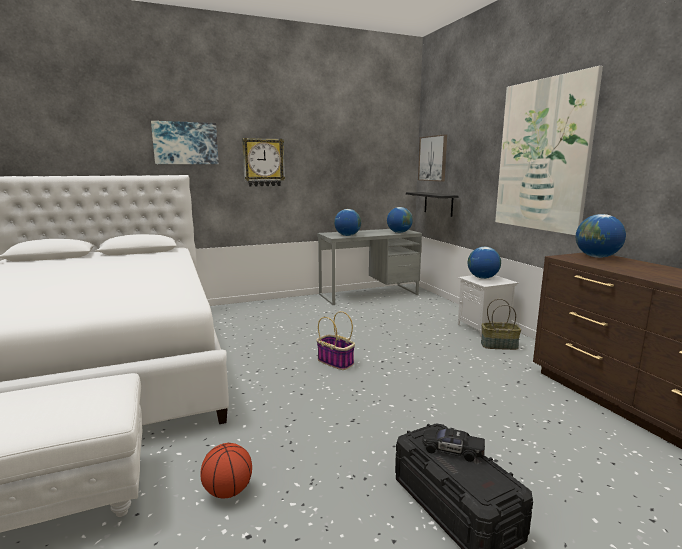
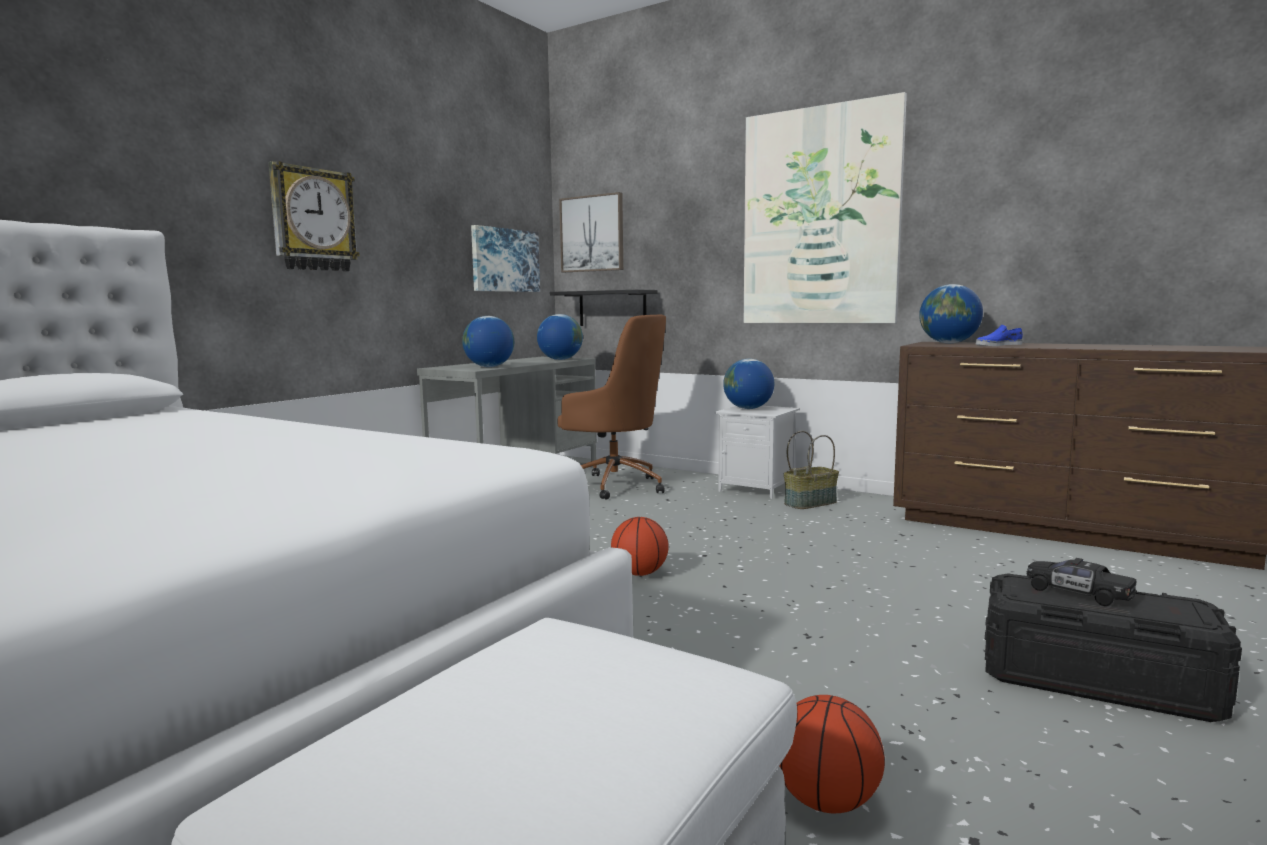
camera: 35 degrees left, 5 degrees down
picture [151,121,219,164] -> picture moved to [471,225,540,292]
basket [316,311,355,370] -> basketball [611,517,669,576]
black toy car [422,428,485,462] -> black toy car turned 60 degrees clockwise [1027,558,1137,606]
none -> brown office chair [557,315,666,500]
none -> blue shoe [975,325,1023,346]

